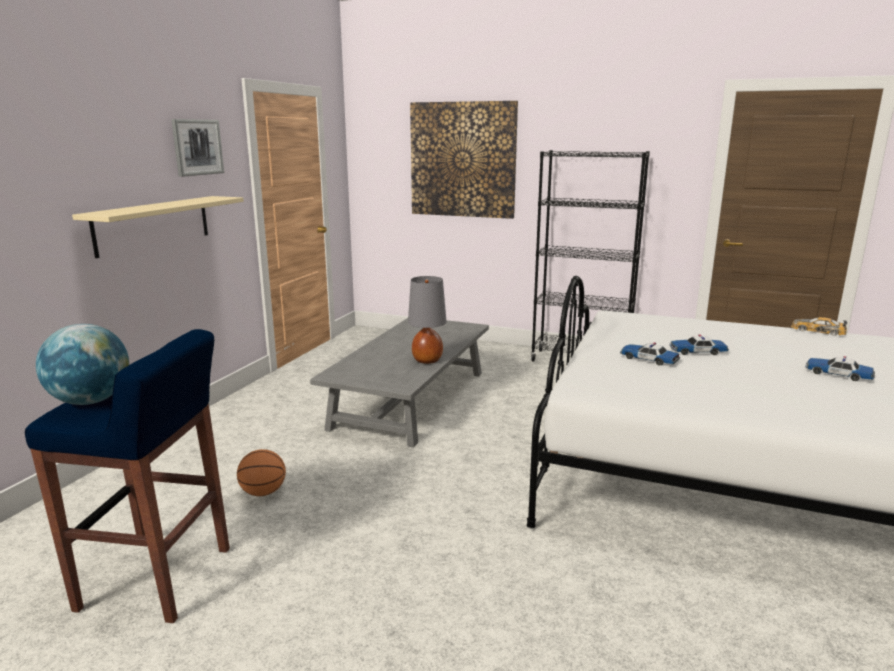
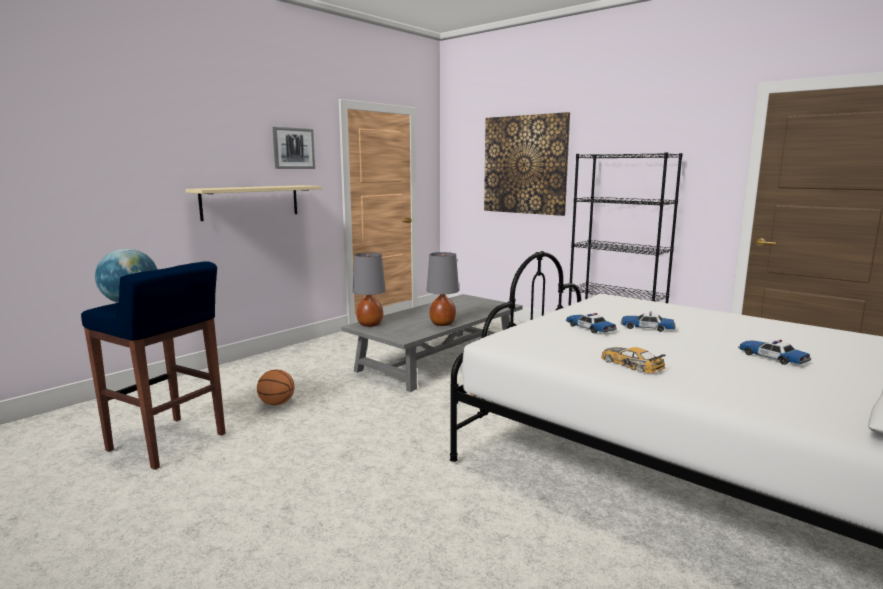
camera: 20 degrees right, 5 degrees down
toy car [791,317,847,336] -> toy car moved to [601,347,665,373]
none -> grey table lamp [353,253,386,327]

